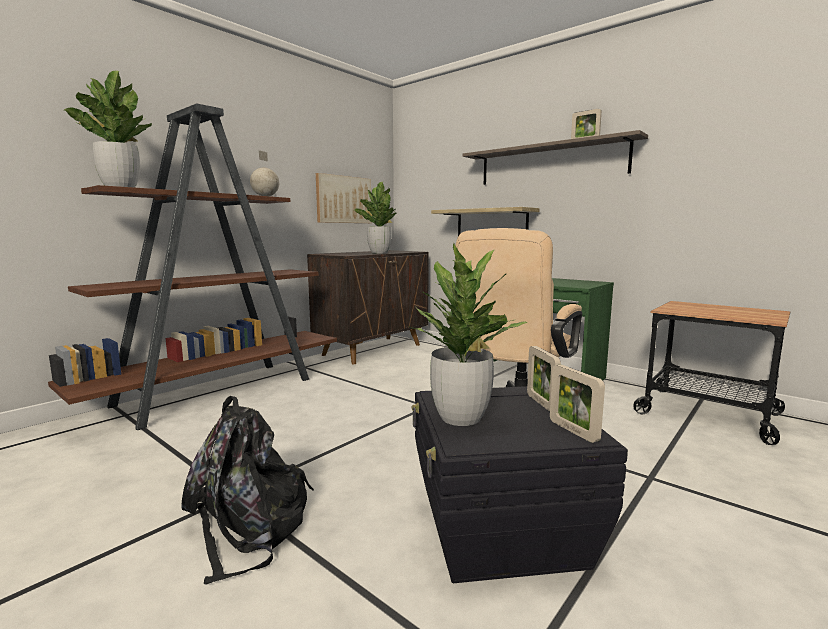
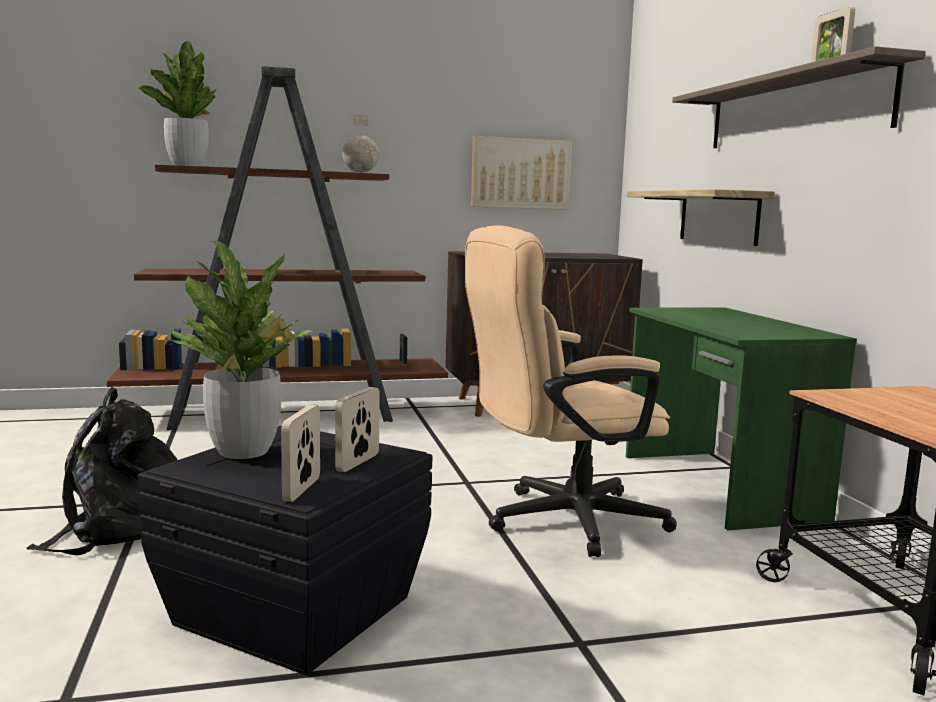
camera: 35 degrees right, 0 degrees up
potted plant [354,182,396,253] -> none

